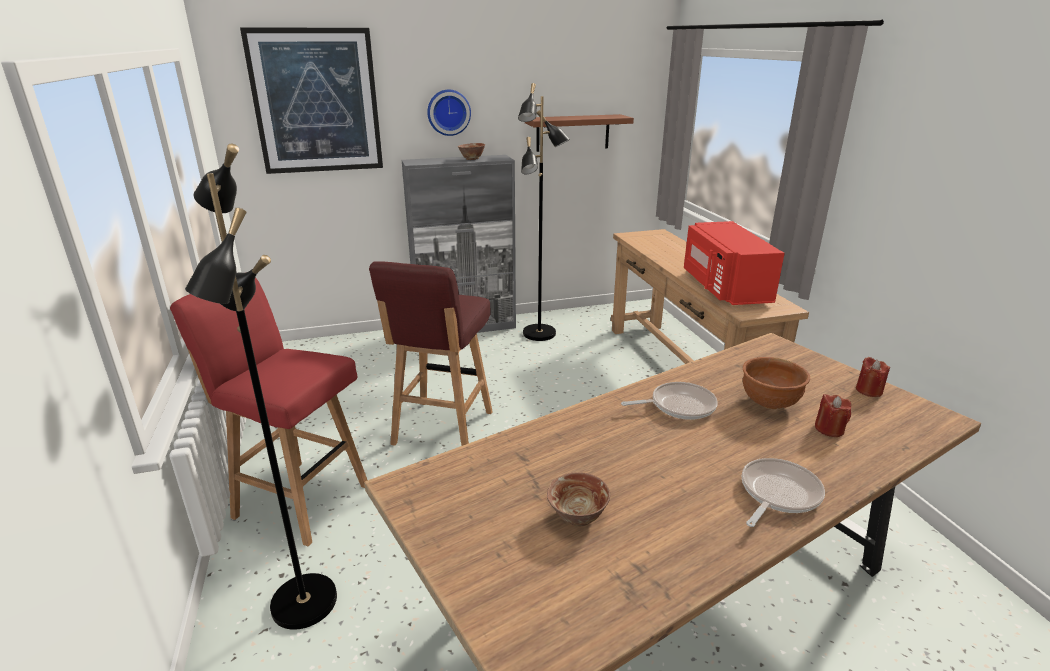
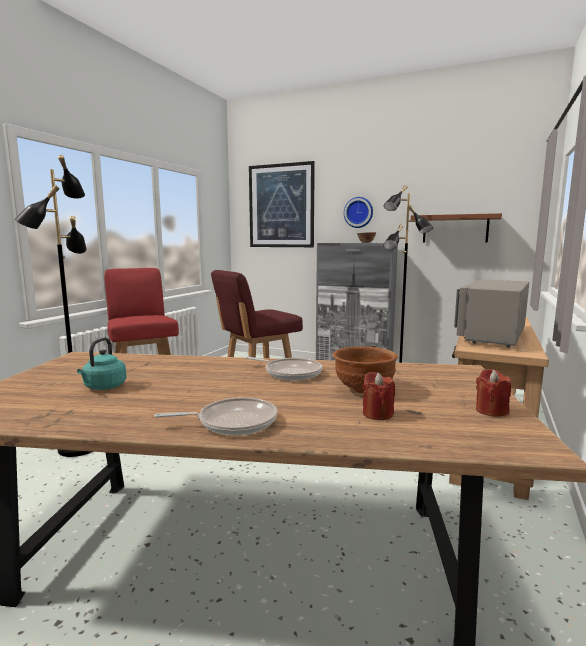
camera: 40 degrees right, 15 degrees down
bowl [547,472,610,526] -> turquoise kettle [77,337,126,390]
red microwave [684,221,785,305] -> grey microwave [454,280,529,347]

